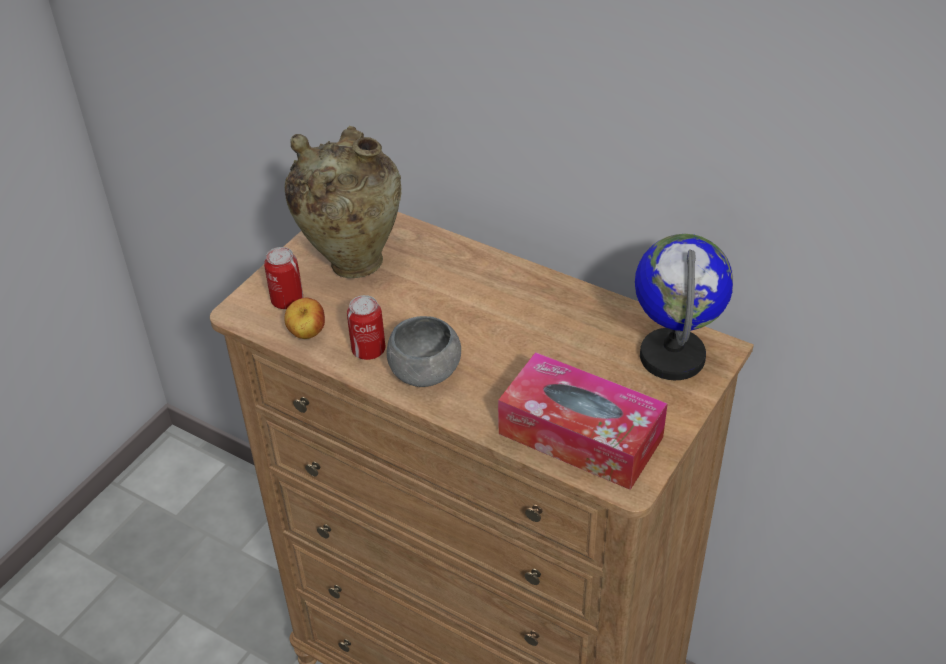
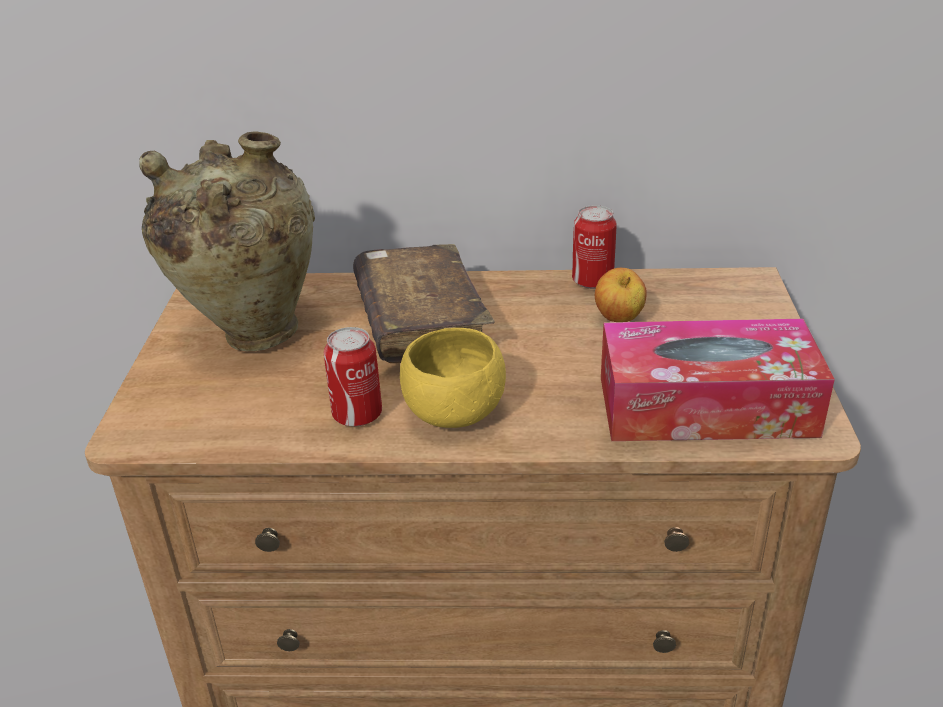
camera: 30 degrees left, 10 degrees down
can [264,247,303,309] -> can moved to [572,205,617,289]
apple [284,297,325,339] -> apple moved to [595,268,647,322]
grey bowl [386,316,461,387] -> yellow bowl [400,328,506,428]
globe [635,234,734,380] -> none
none -> brown book [353,244,494,363]

